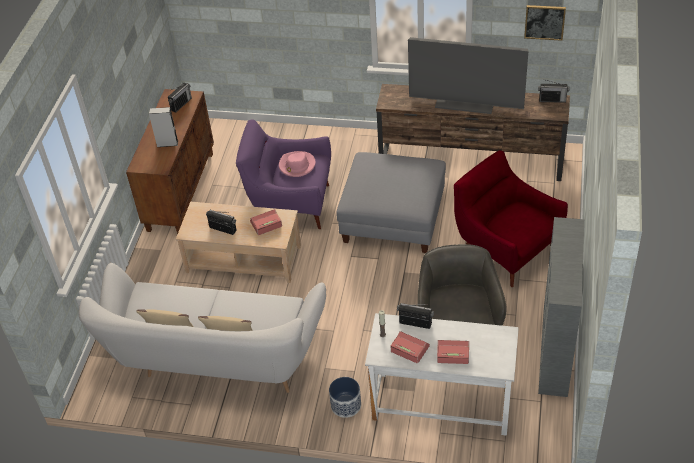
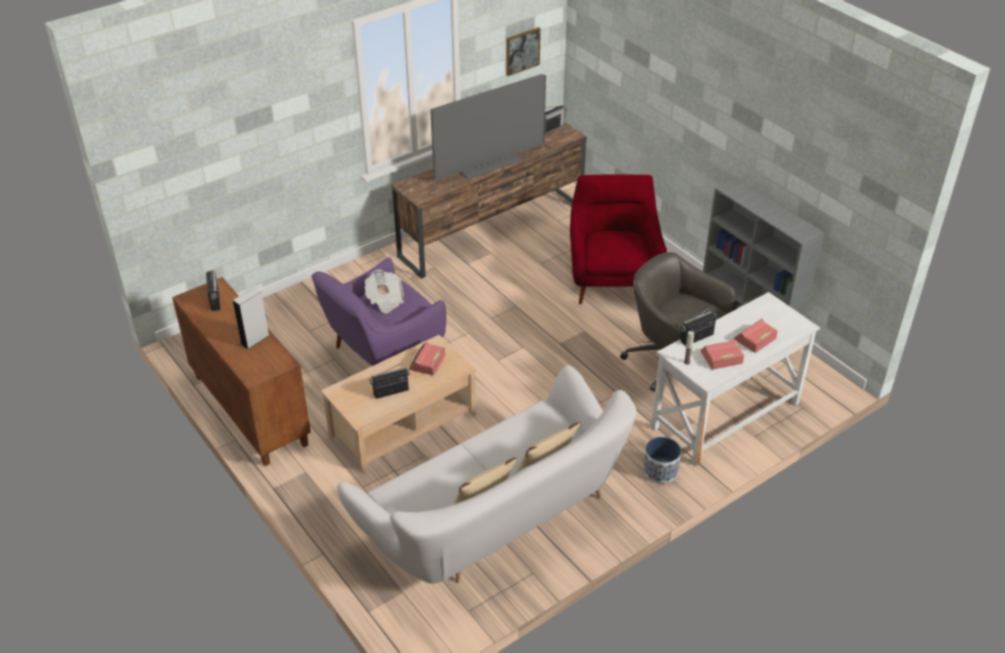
camera: 50 degrees left, 5 degrees down
pink hat [279,151,316,177] -> newspaper [365,269,404,314]
grey ottoman [336,152,446,253] -> none
red armchair [454,150,568,287] -> red armchair turned 90 degrees clockwise [570,174,667,304]

